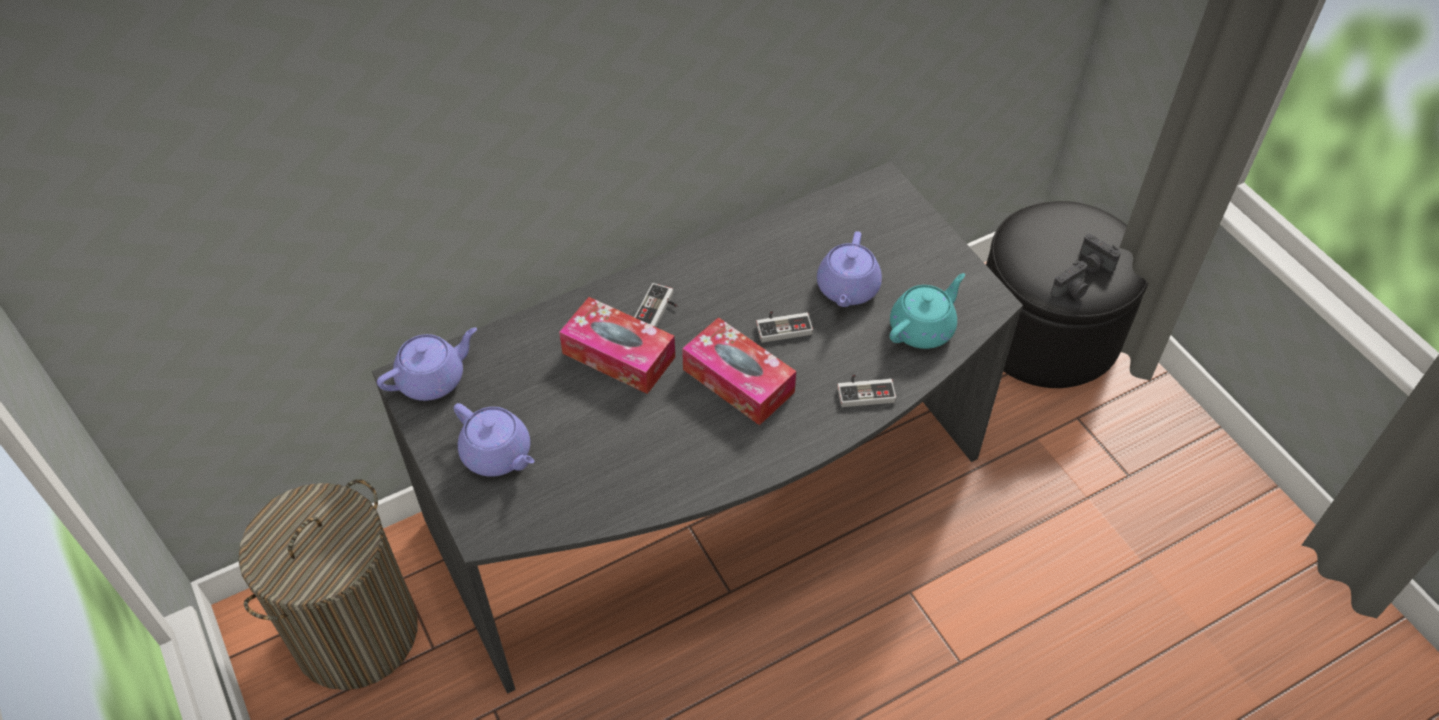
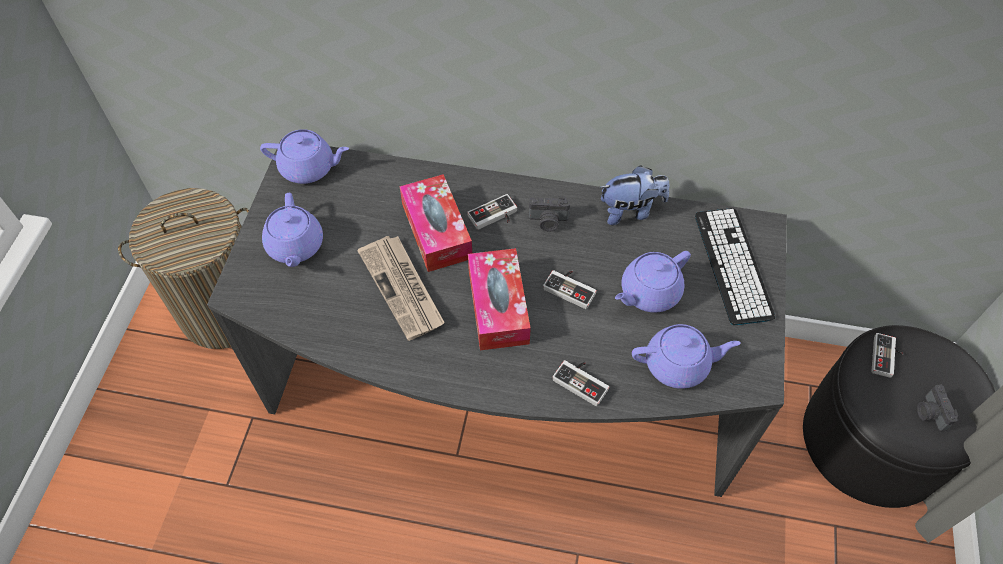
camera: 40 degrees right, 5 degrees up
turquoise teapot [890,273,965,349] -> purple teapot [632,324,741,389]
camera [1051,261,1089,299] -> camera moved to [529,196,570,231]
none -> newspaper [357,236,445,341]
none -> plush toy [600,165,669,225]
none -> keyboard [695,208,775,325]
none -> game controller [871,333,904,378]

